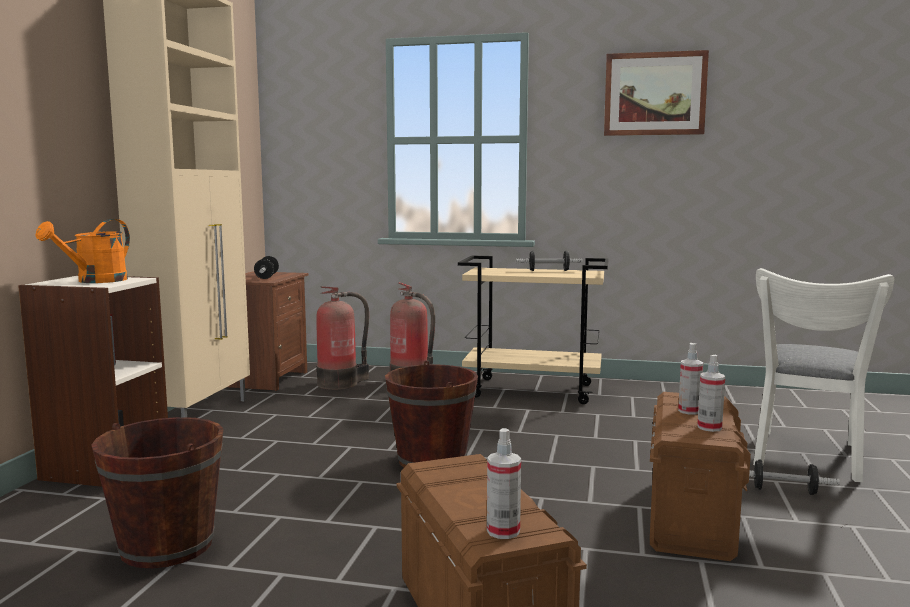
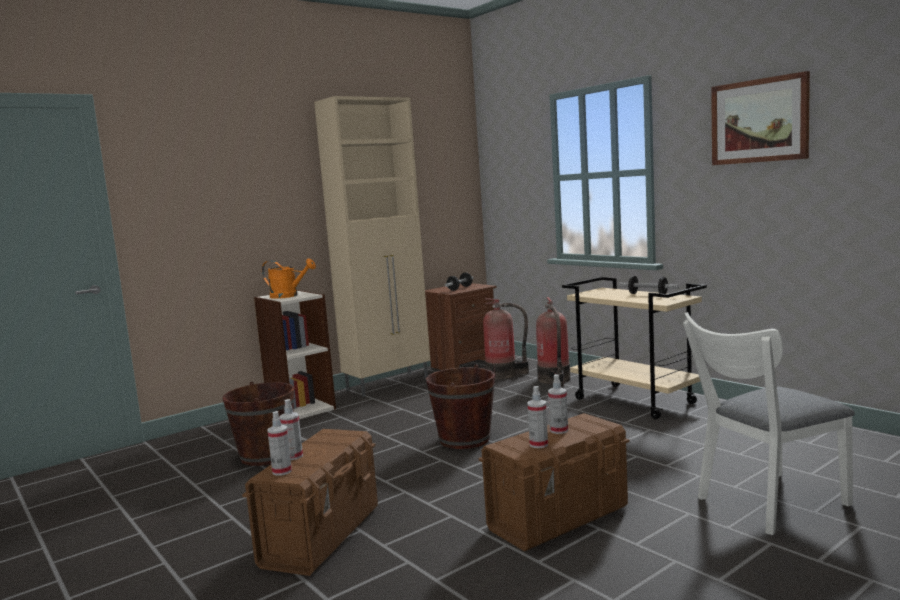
camera: 40 degrees right, 0 degrees up
orange watering can [36,219,130,283] -> orange watering can turned 135 degrees counterclockwise [262,259,316,299]
dumbbell [749,459,840,495] -> none
none -> spray bottle [280,399,303,460]

